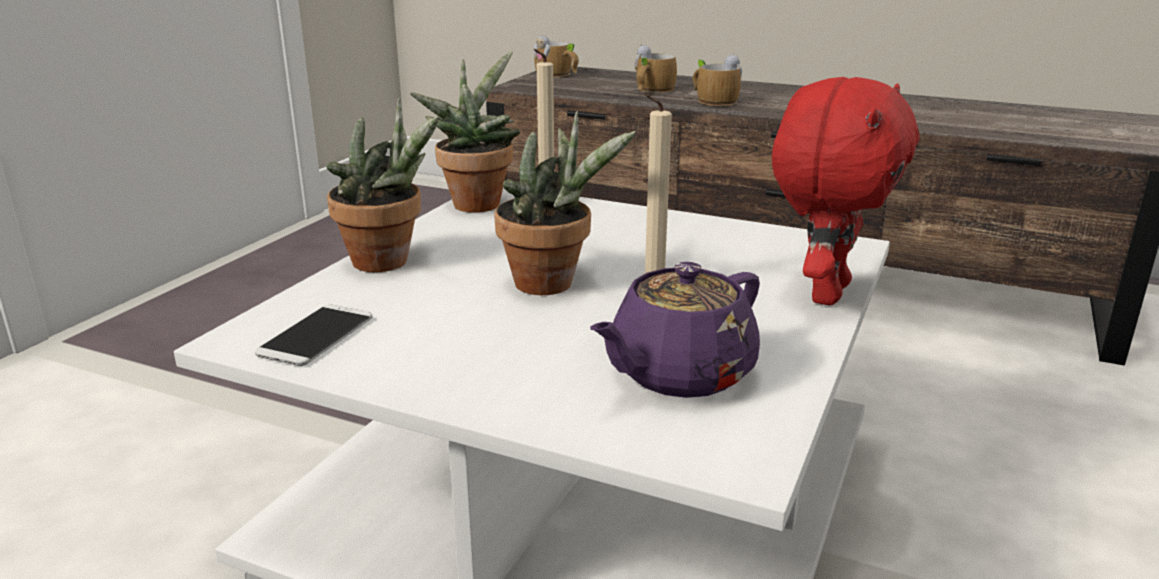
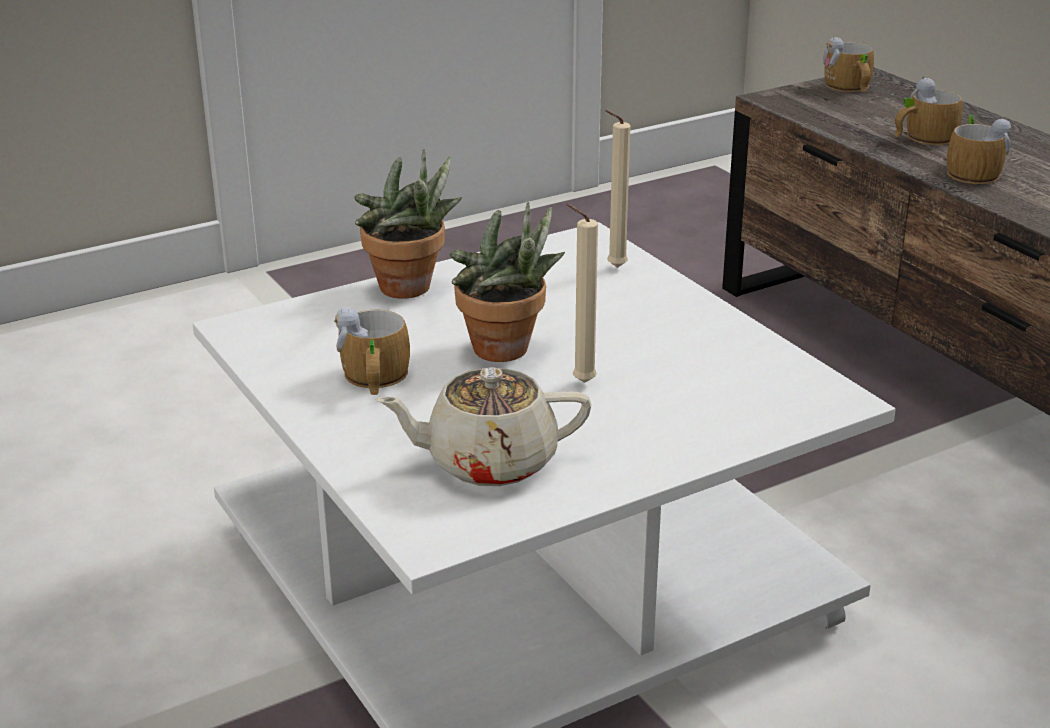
camera: 35 degrees right, 5 degrees up
phone [255,305,372,366] -> none
potted plant [410,51,520,213] -> none
purple teapot [590,262,760,398] -> beige teapot [376,367,592,486]
red plush toy [772,77,919,305] -> none
none -> mug [334,308,410,395]

